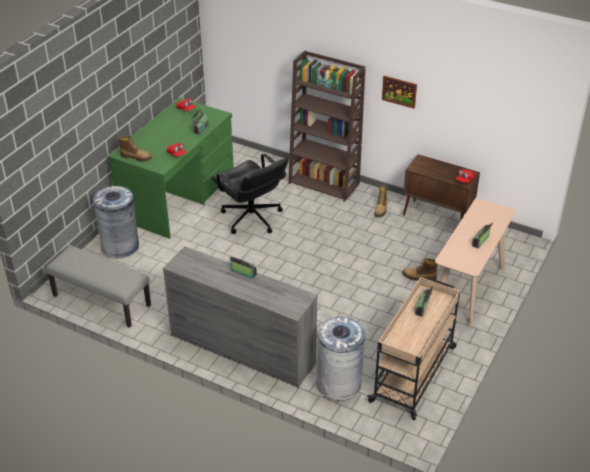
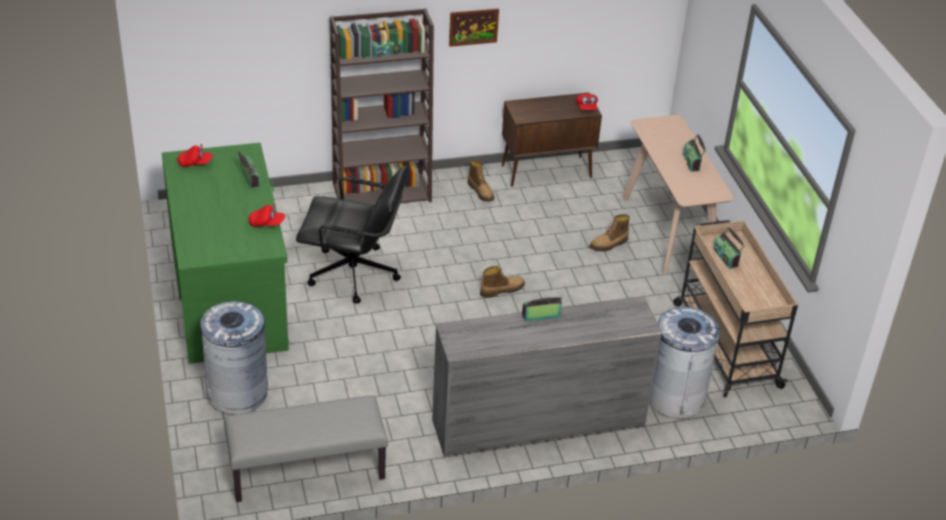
camera: 45 degrees left, 0 degrees up
boot [119,136,152,162] -> boot moved to [480,266,525,298]

